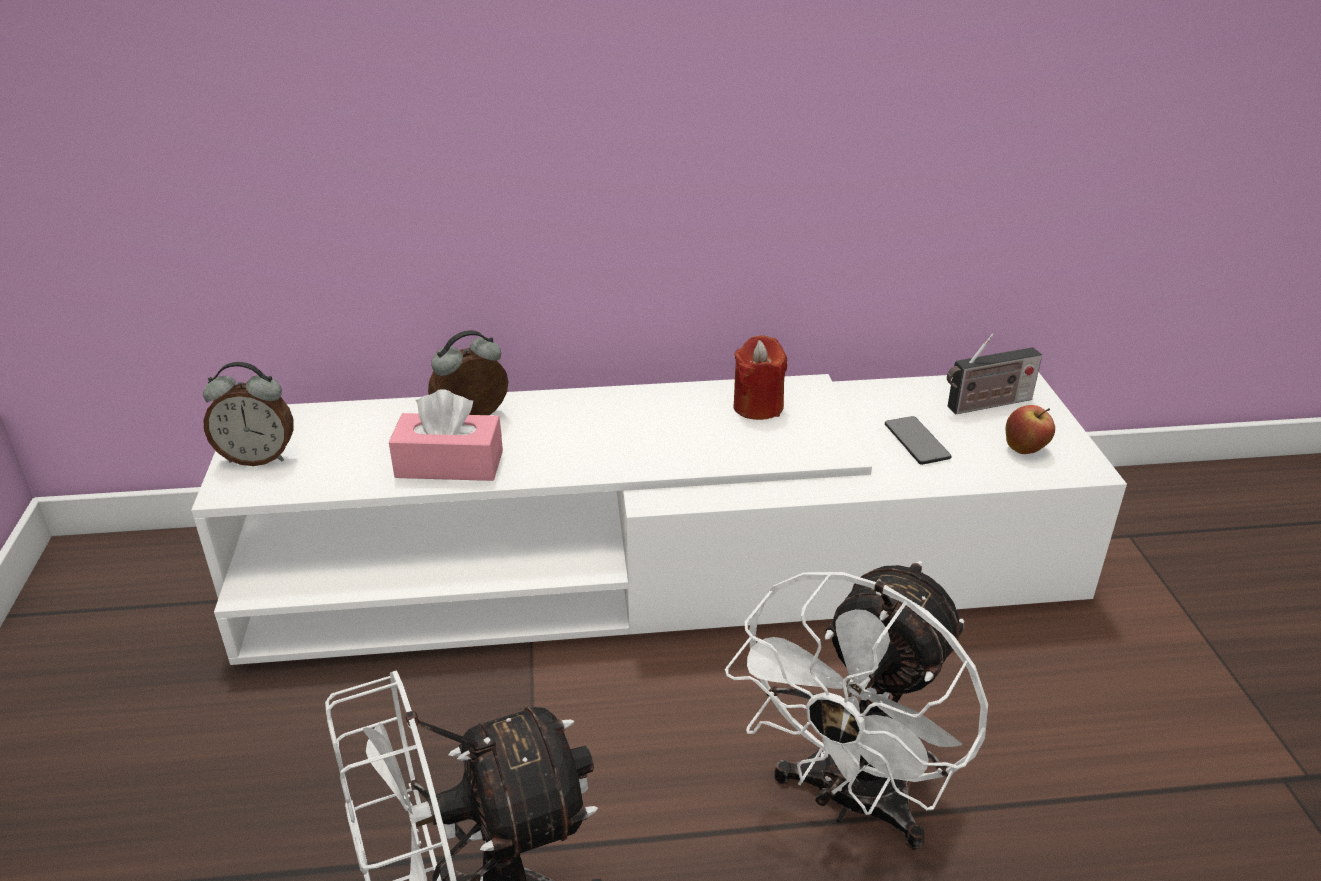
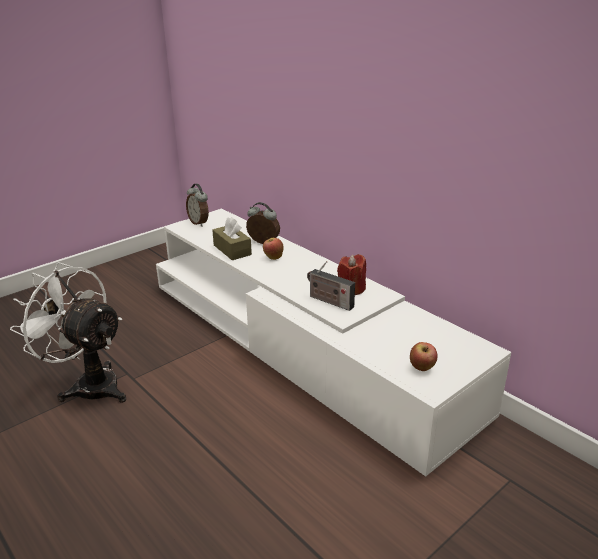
camera: 55 degrees right, 5 degrees down
pink tissue box [389,389,503,481] -> brown tissue box [212,217,252,260]
white fan [725,561,988,850] -> none
phone [885,416,951,465] -> none
radio [947,333,1042,414] -> radio moved to [307,261,355,311]
none -> apple [263,238,284,260]

